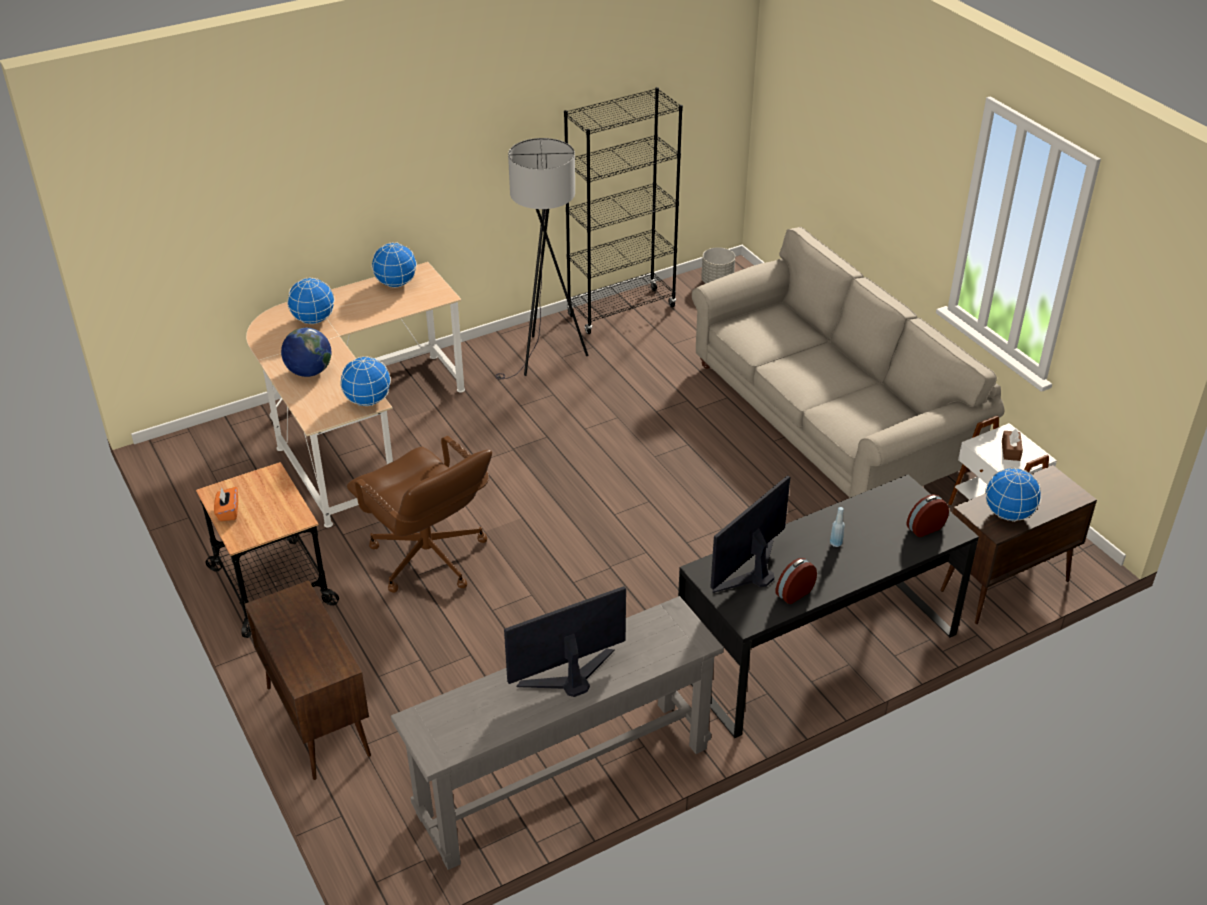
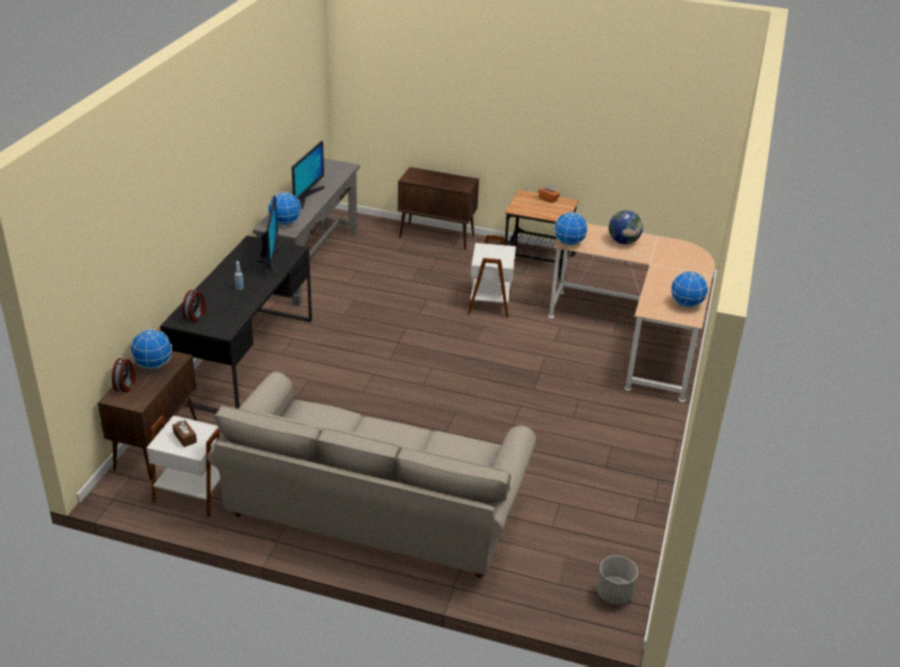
camera: 135 degrees right, 5 degrees down
globe [287,278,335,324] -> globe moved to [268,192,301,226]
brown office chair [347,436,492,593] -> white side table [468,235,516,318]
grey floor lamp [496,138,588,379] -> none
black bookcase [564,87,683,334] -> none
alarm clock [775,558,817,604] -> alarm clock moved to [112,358,136,392]

